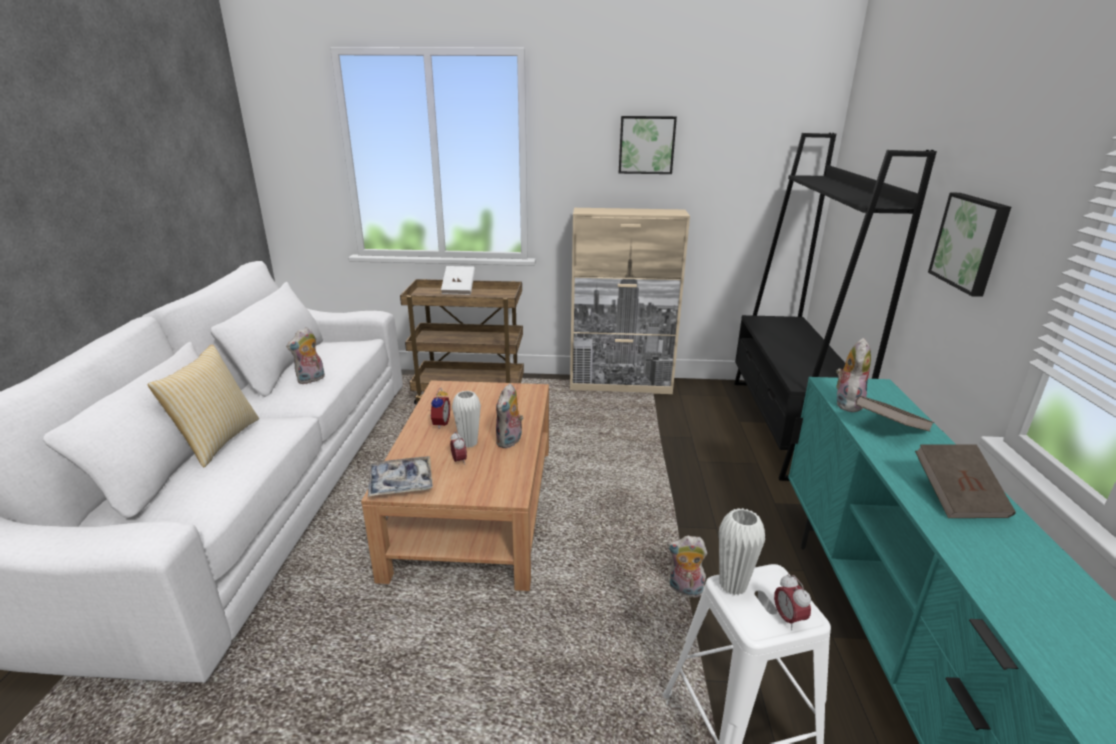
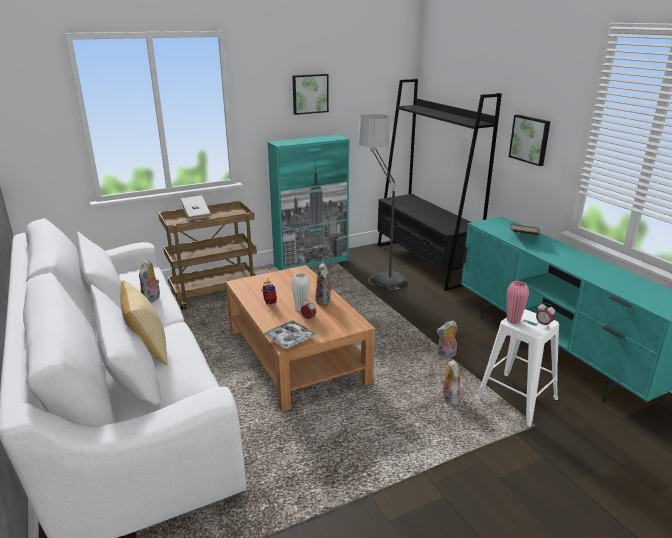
camera: 30 degrees left, 0 degrees up
beige cabinet [570,208,690,394] -> turquoise cabinet [268,135,350,270]
white vase [719,508,765,595] -> pink vase [507,281,529,324]
plush toy [836,338,871,412] -> plush toy moved to [442,360,461,405]
brown book [915,444,1016,518] -> none
none -> floor lamp [358,114,405,289]

